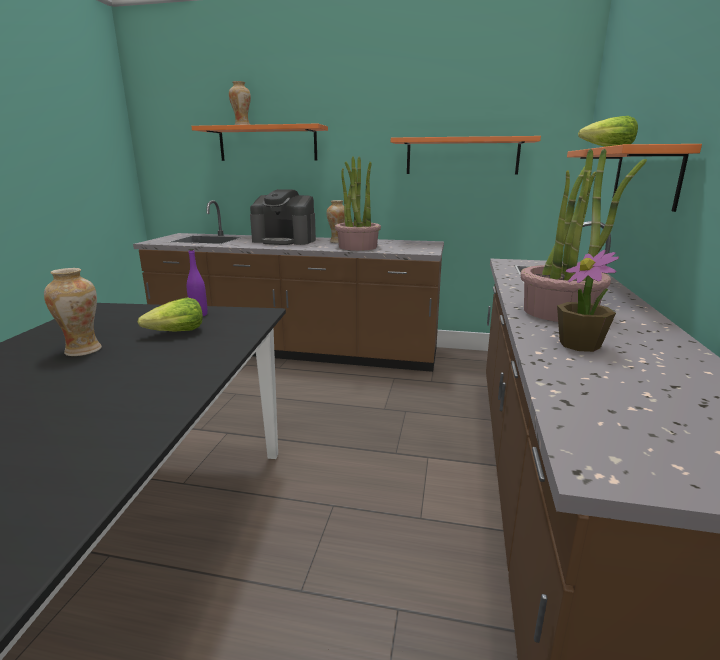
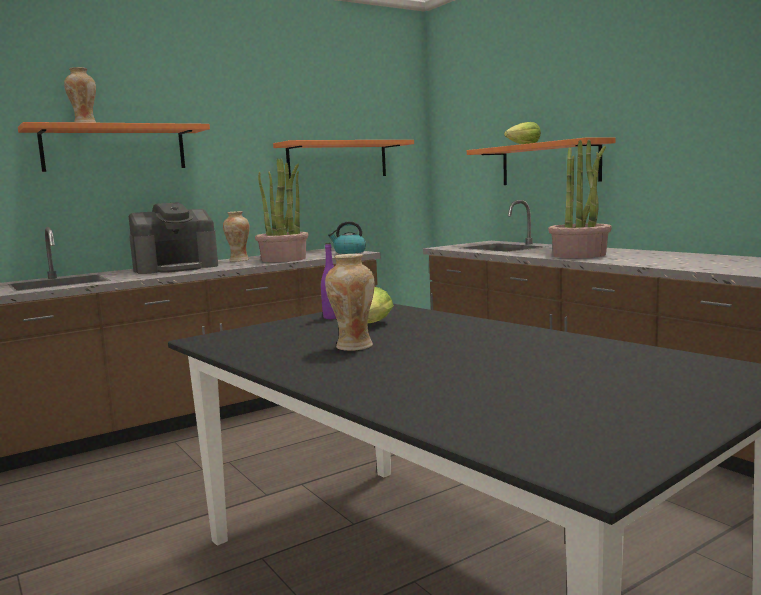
camera: 45 degrees left, 10 degrees down
potted plant [557,250,619,352] -> none
none -> kettle [328,221,366,254]

